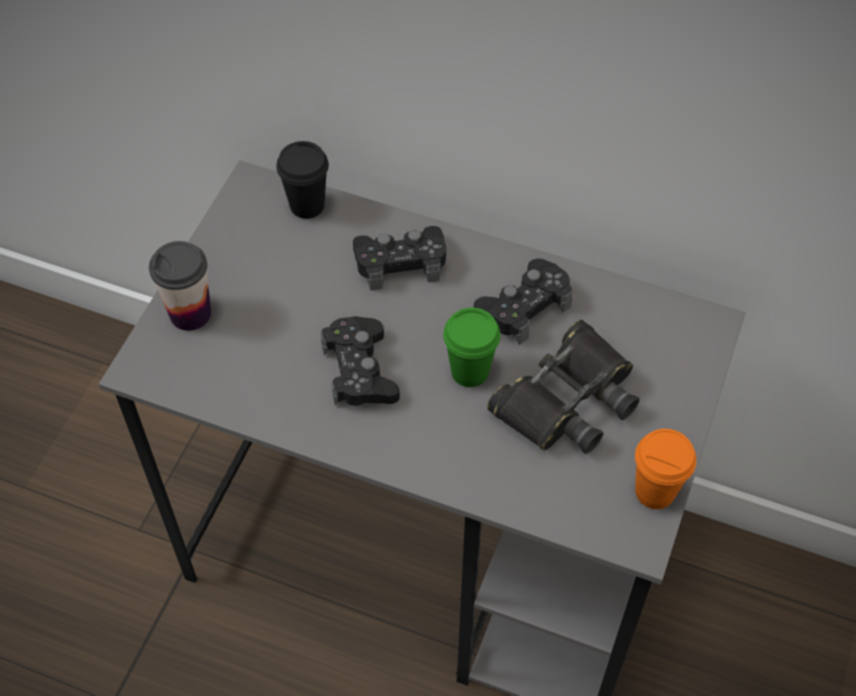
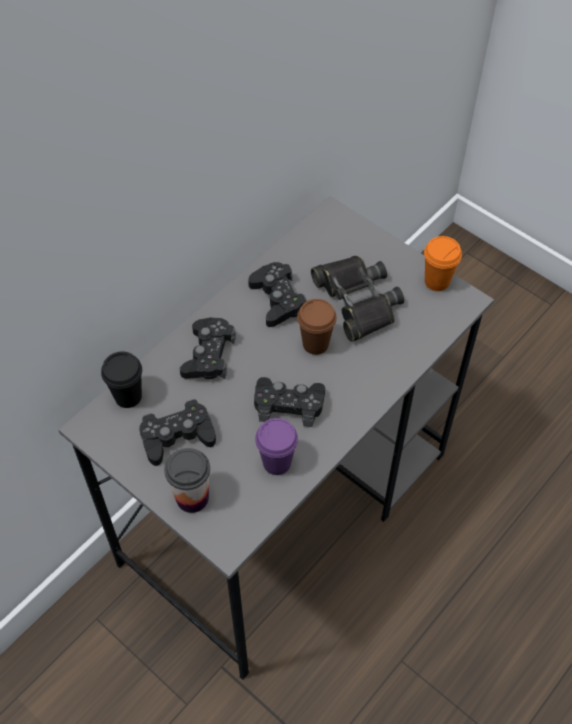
camera: 70 degrees left, 0 degrees up
green cup [443,307,500,387] -> brown cup [297,299,337,355]
none -> black game controller [139,399,216,466]
none -> purple cup [255,418,298,475]

